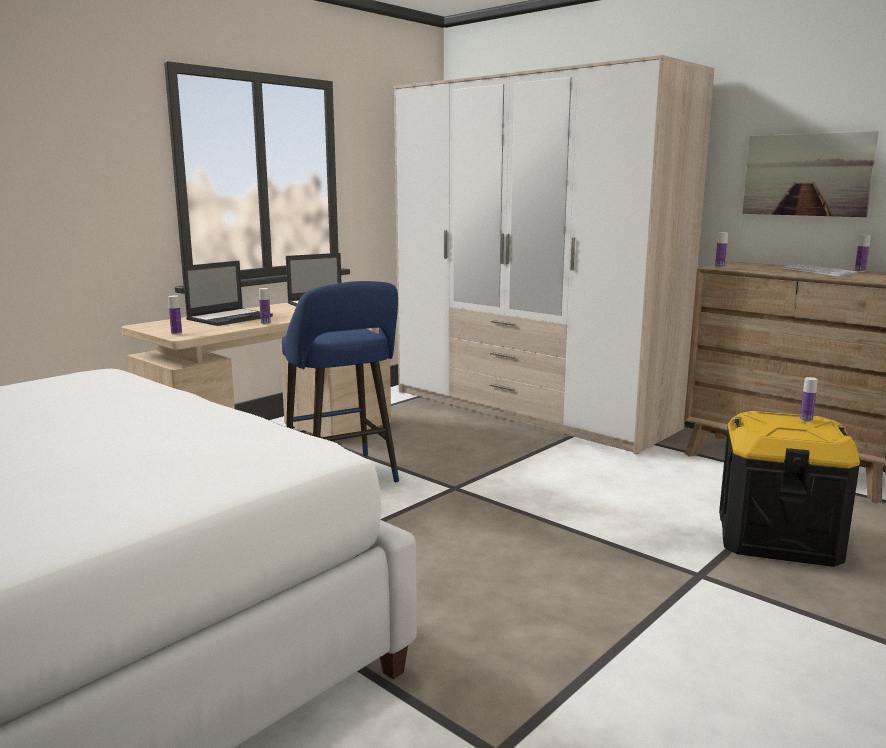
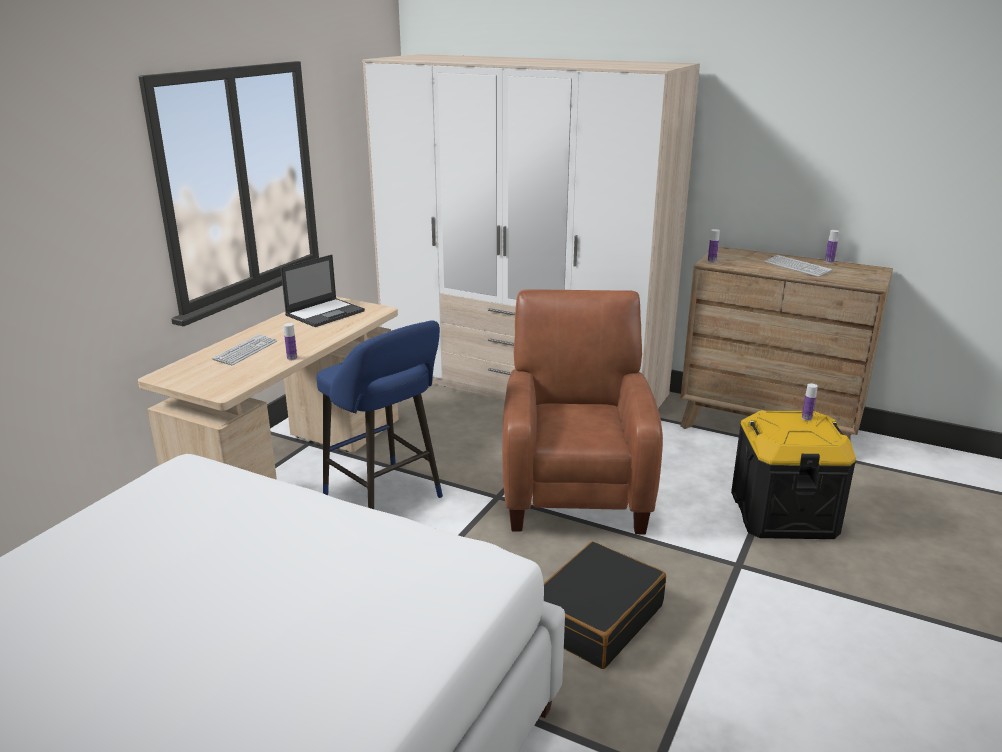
camera: 15 degrees left, 10 degrees up
bottle [168,295,182,335] -> none
laptop [182,261,273,326] -> keyboard [212,334,278,365]
picture [742,131,879,217] -> none
none -> brown armchair [502,289,663,534]
none -> black suitcase [544,541,666,669]

